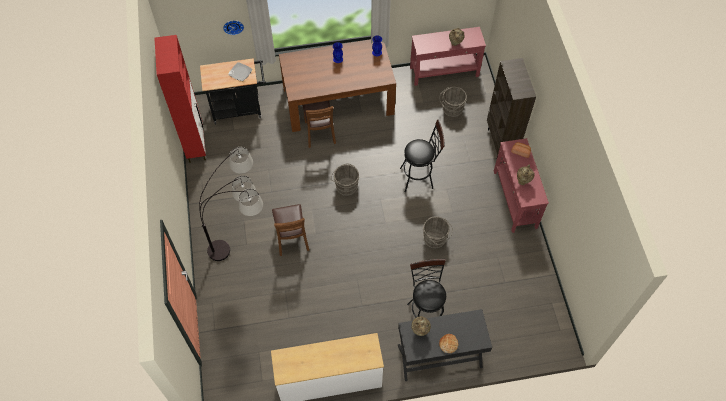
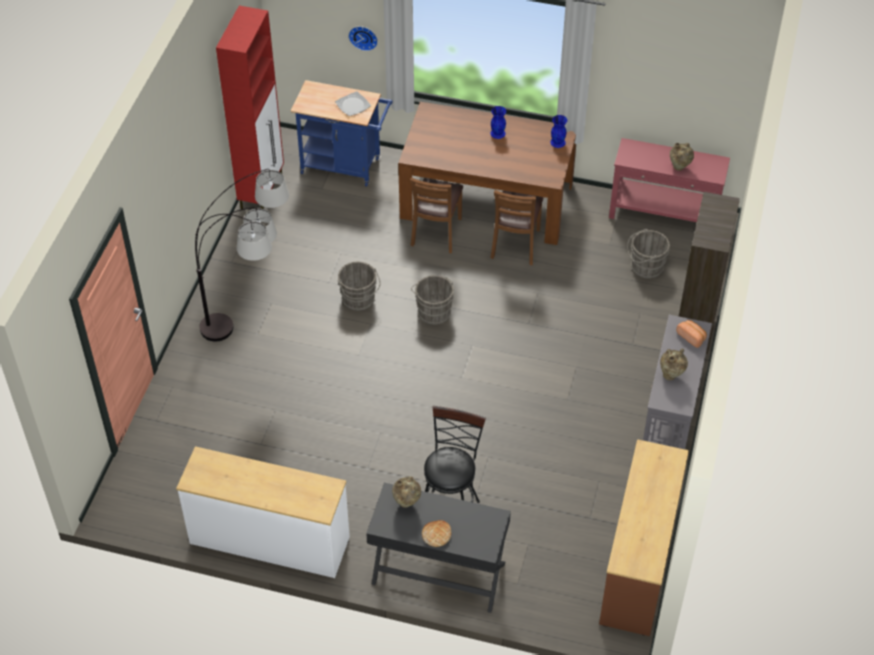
camera: 25 degrees right, 10 degrees down
black cart [200,58,266,124] -> blue cart [291,80,393,186]
brown chair [272,204,309,256] -> brown chair moved to [491,190,543,265]
black stool [400,119,445,192] -> none
grey bucket [423,216,453,248] -> grey bucket moved to [338,262,380,311]
red console table [494,138,549,233] -> grey console table [643,315,712,449]
none -> brown dresser [599,439,689,636]

